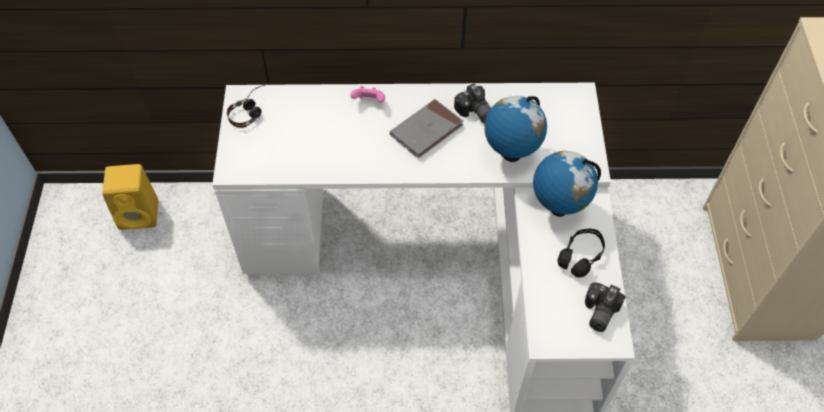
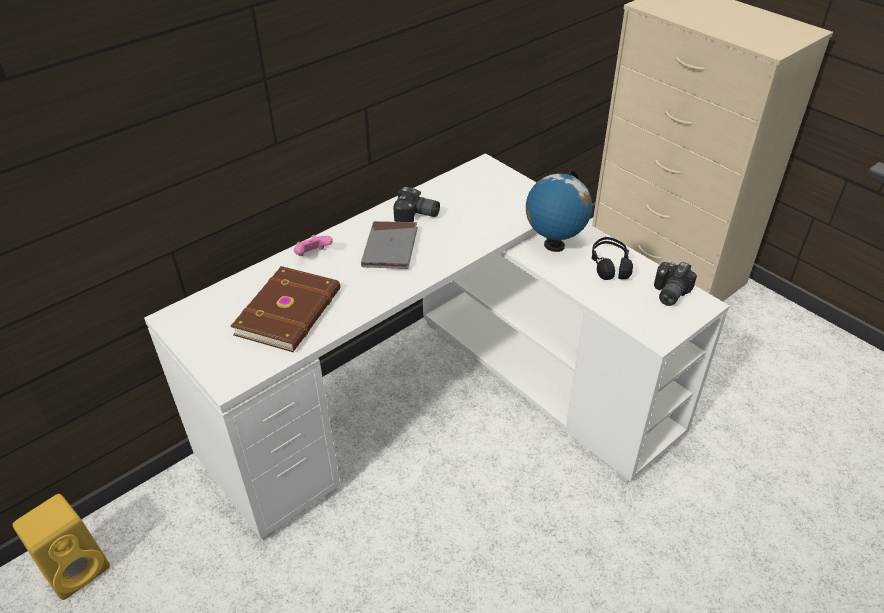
camera: 40 degrees left, 15 degrees down
headphones [227,85,265,128] -> none
globe [484,96,547,162] -> none
camera [585,282,626,332] -> camera turned 45 degrees clockwise [654,262,697,306]
none -> brown book [231,266,340,352]

